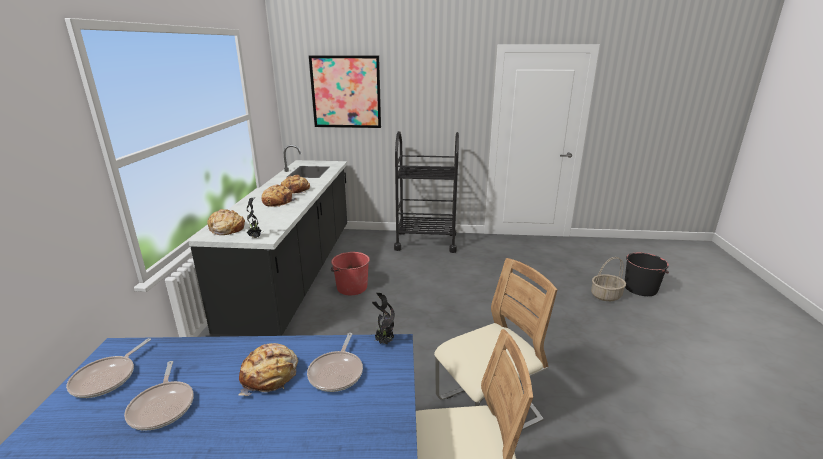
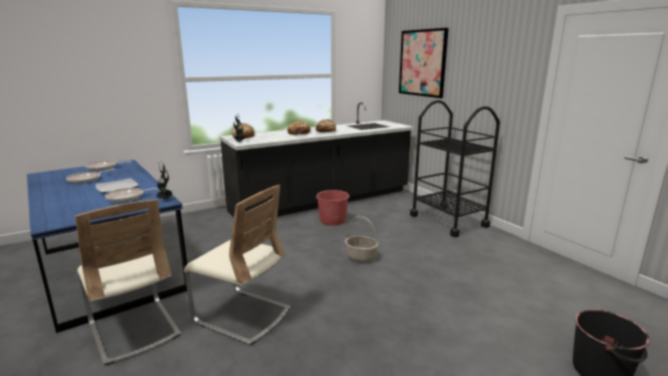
camera: 55 degrees right, 5 degrees down
bread [238,343,298,396] -> plate [95,178,139,193]
basket [591,257,626,301] -> basket moved to [345,216,378,262]

